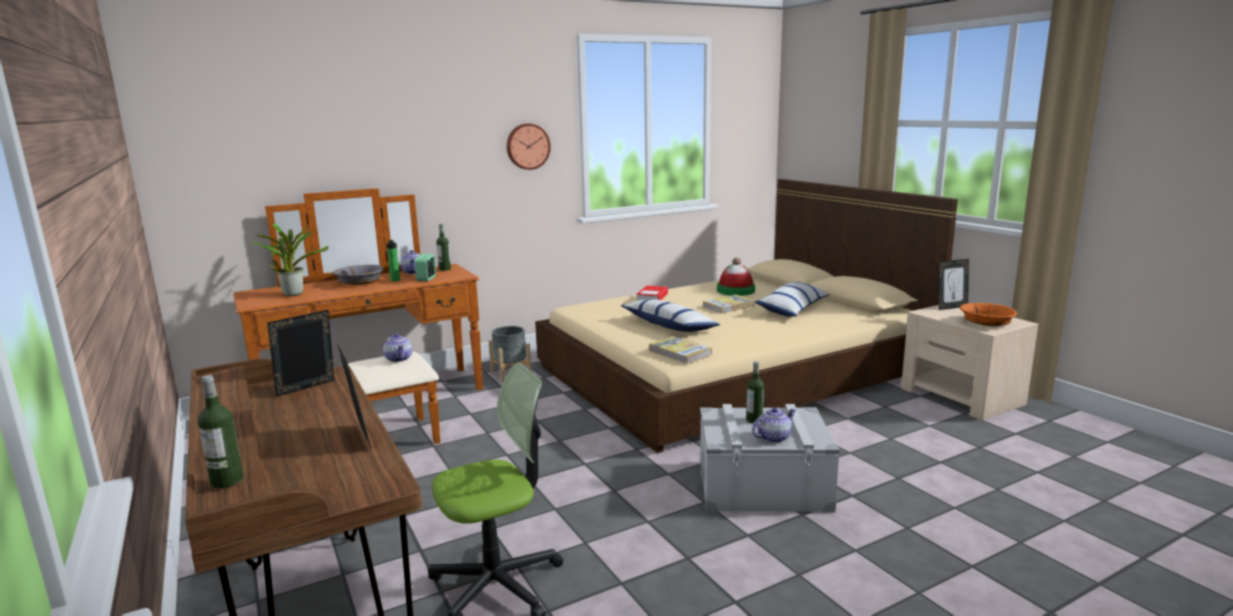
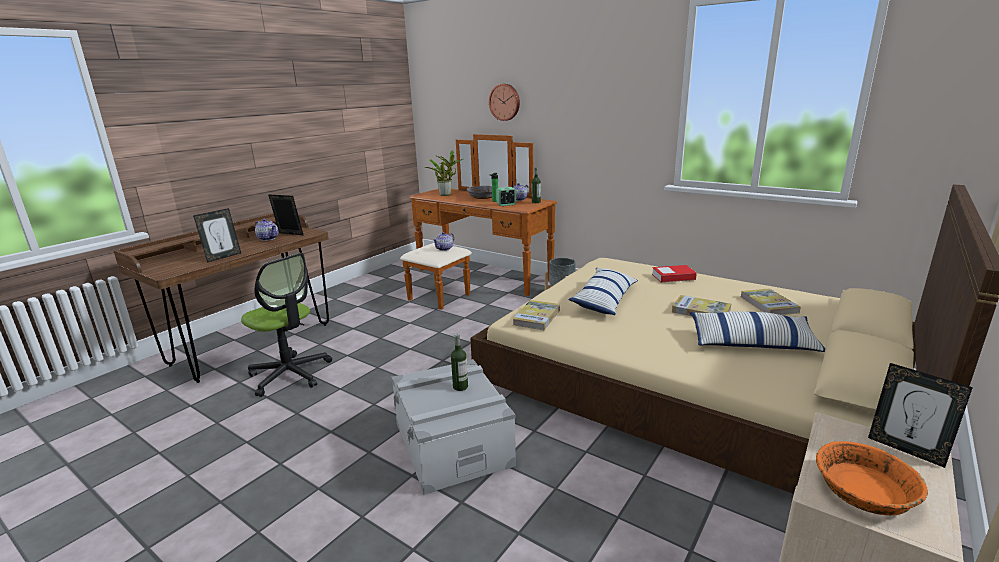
camera: 65 degrees right, 5 degrees up
bottle [198,375,243,488] -> none
wall clock [507,123,551,170] -> wall clock moved to [489,84,520,121]
hat [717,258,755,296] -> book [741,289,801,315]
teapot [752,407,796,443] -> teapot moved to [255,218,278,241]

